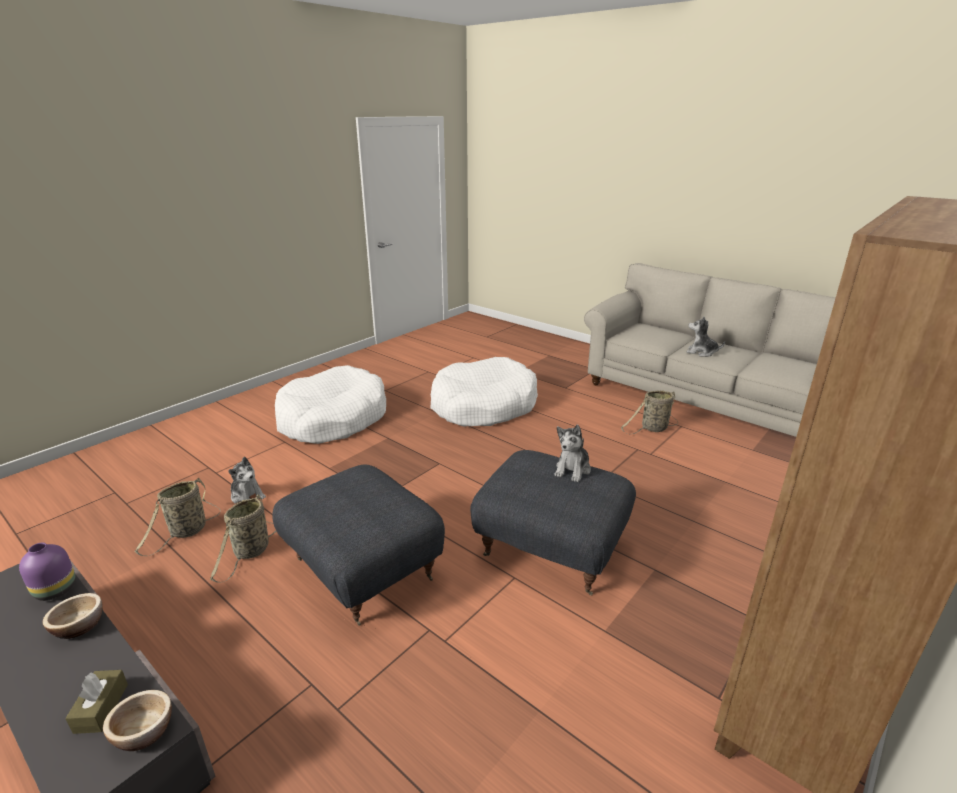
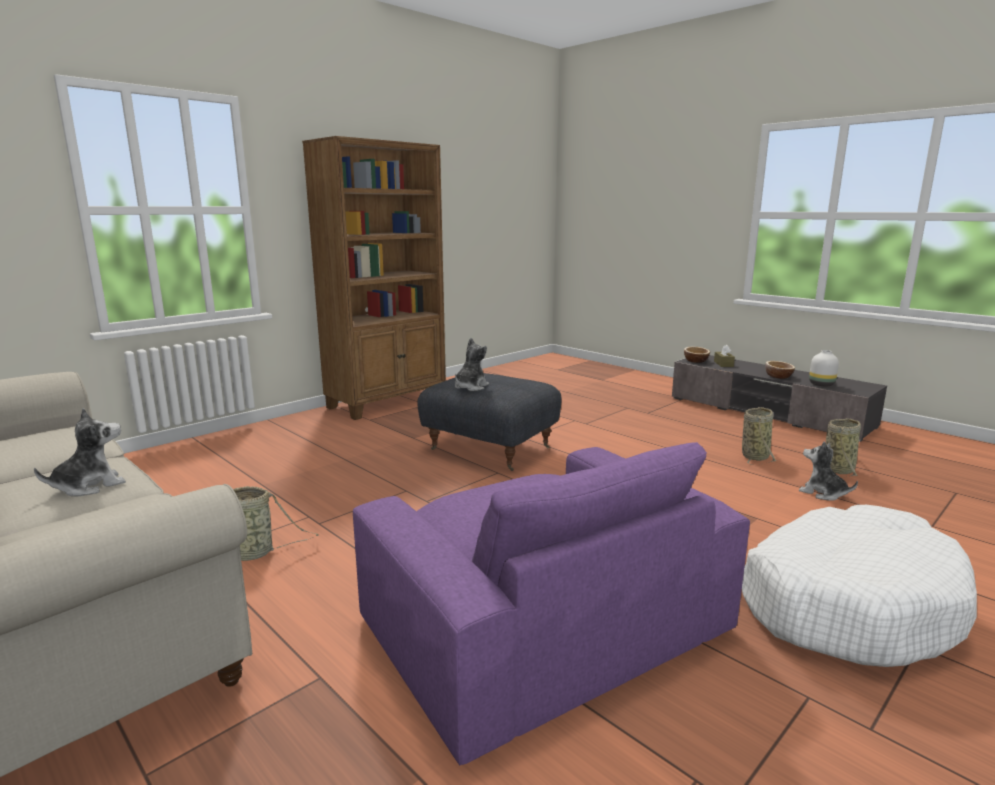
camera: 175 degrees left, 10 degrees down
purple vase [19,543,76,601] -> white vase [809,350,839,386]
grey ottoman [272,465,445,626] -> none
white dog bed [431,357,538,426] -> purple armchair [353,442,750,765]
plush toy [686,316,725,357] -> plush toy turned 75 degrees counterclockwise [34,408,126,496]

